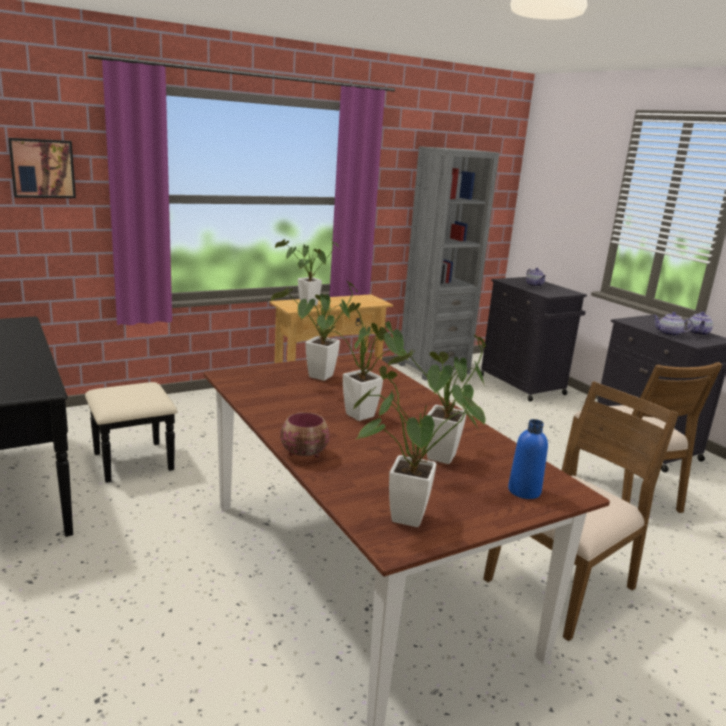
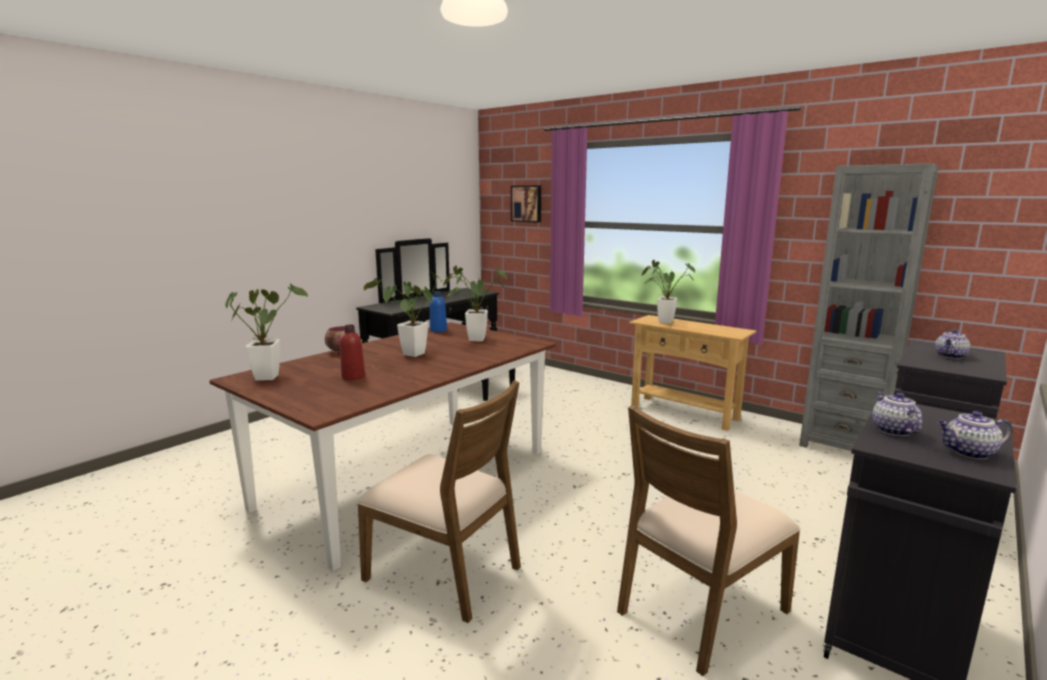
camera: 70 degrees right, 5 degrees down
potted plant [388,334,486,464] -> red bottle [340,325,365,380]
blue bottle [508,419,548,499] -> blue bottle moved to [430,291,447,332]

